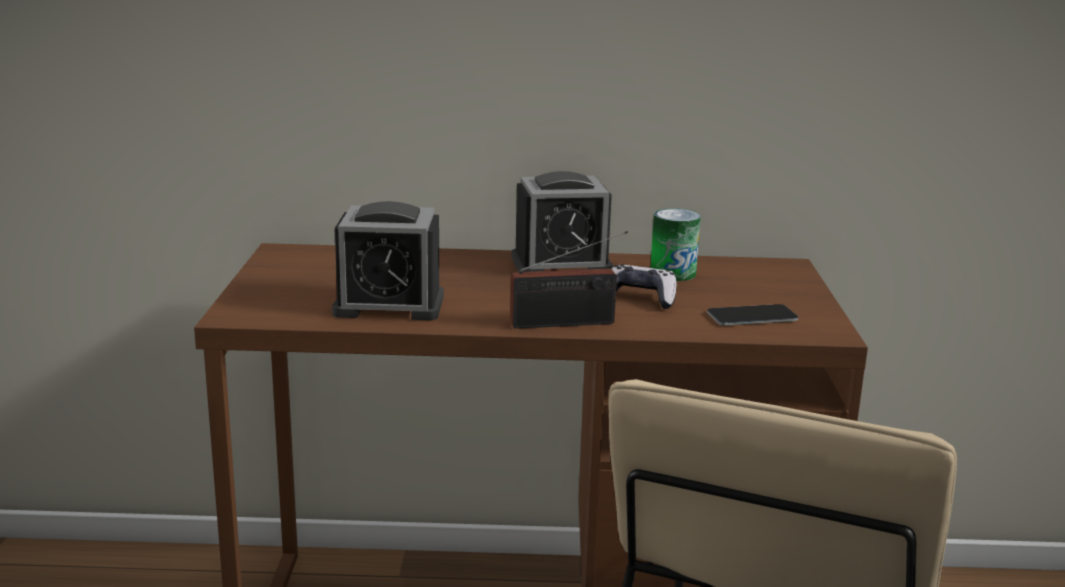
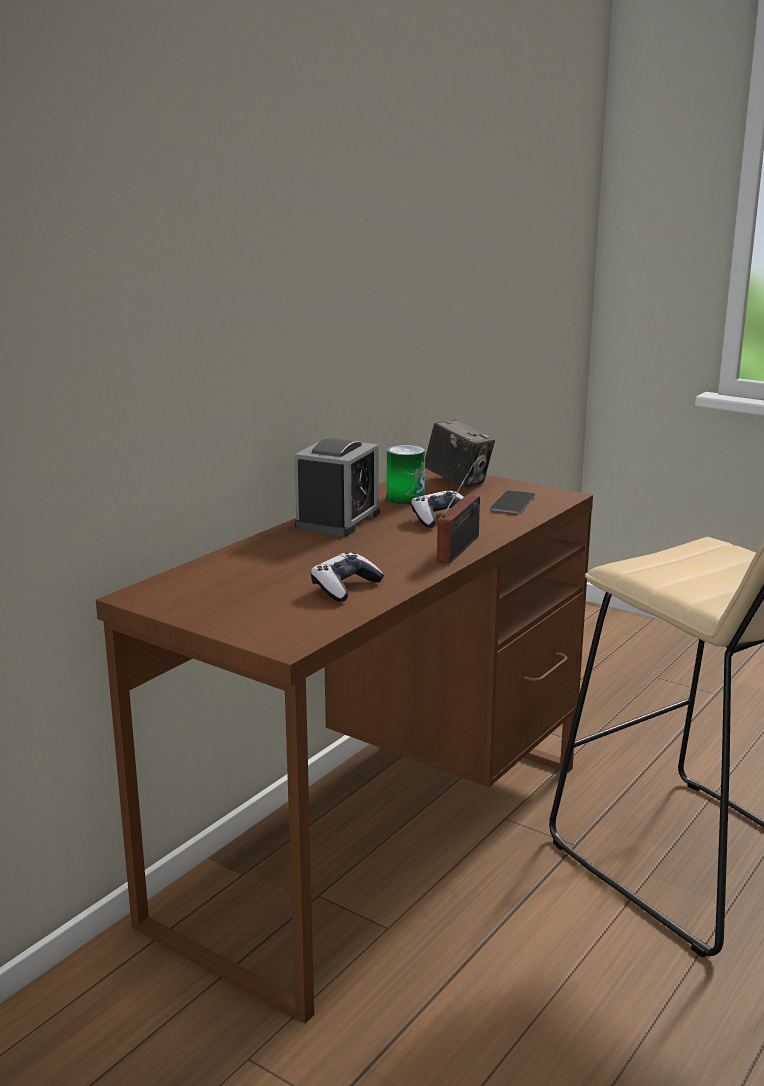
camera: 55 degrees left, 0 degrees up
alarm clock [332,201,444,320] -> game controller [311,552,384,602]
none -> camera [425,420,495,487]

